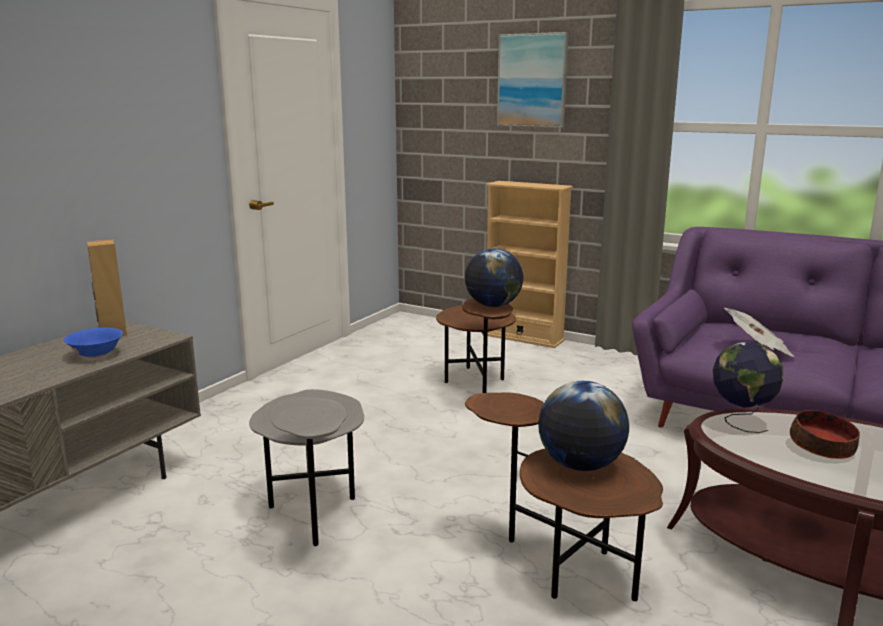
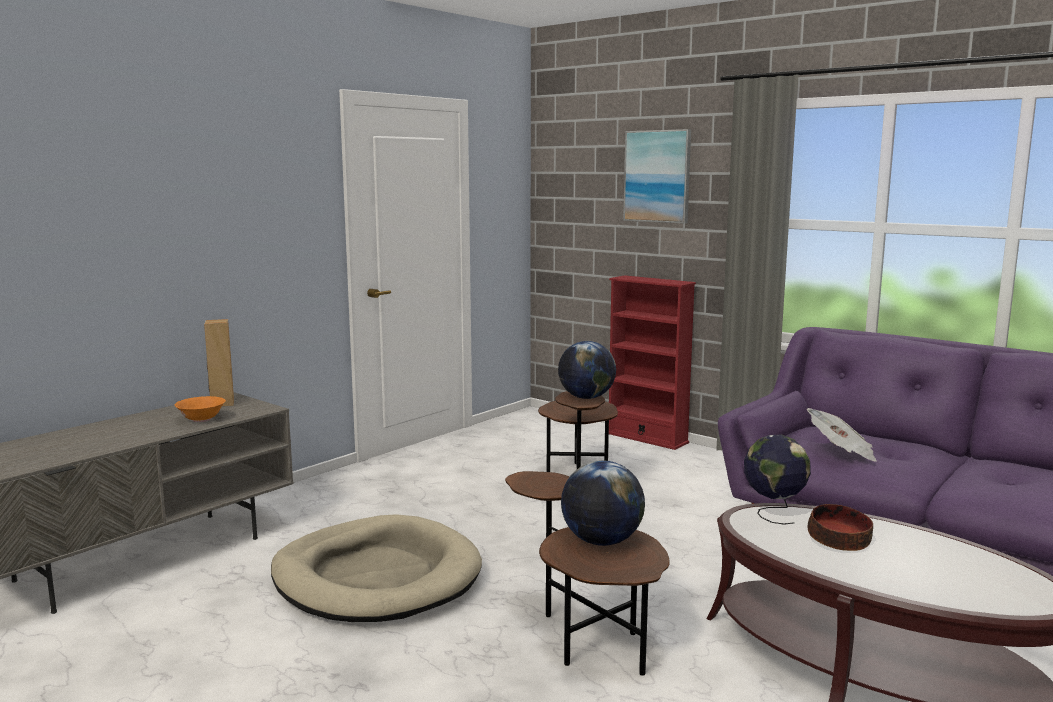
camera: 10 degrees right, 5 degrees down
blue bowl [64,328,123,359] -> orange bowl [174,396,226,422]
grey side table [249,389,364,546] -> beige dog bed [271,514,482,622]
beige bookcase [486,181,573,348] -> red bookcase [609,275,696,450]

